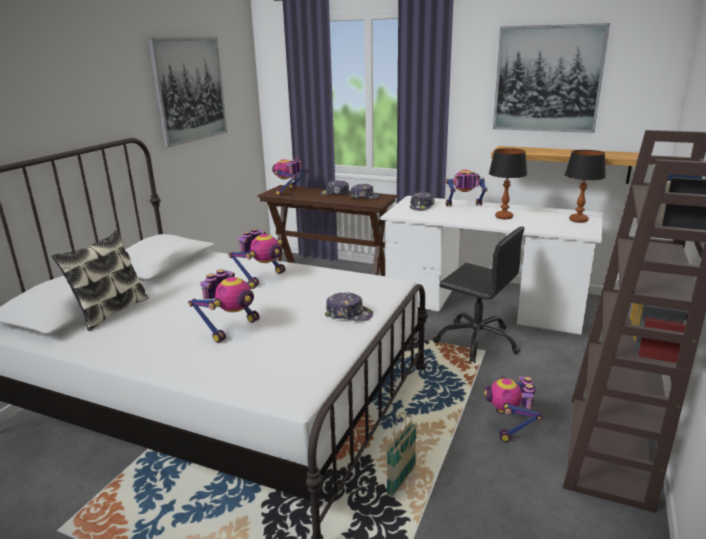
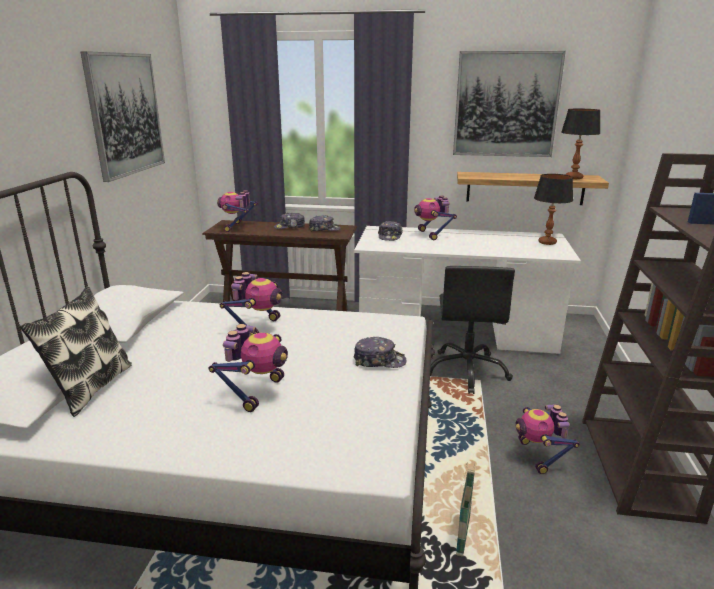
camera: 15 degrees left, 0 degrees up
black office chair [433,226,525,363] -> black office chair turned 75 degrees clockwise [430,266,515,394]
toy robot [445,170,488,206] -> toy robot turned 90 degrees counterclockwise [414,196,457,240]
table lamp [489,148,527,219] -> table lamp moved to [561,109,601,179]

